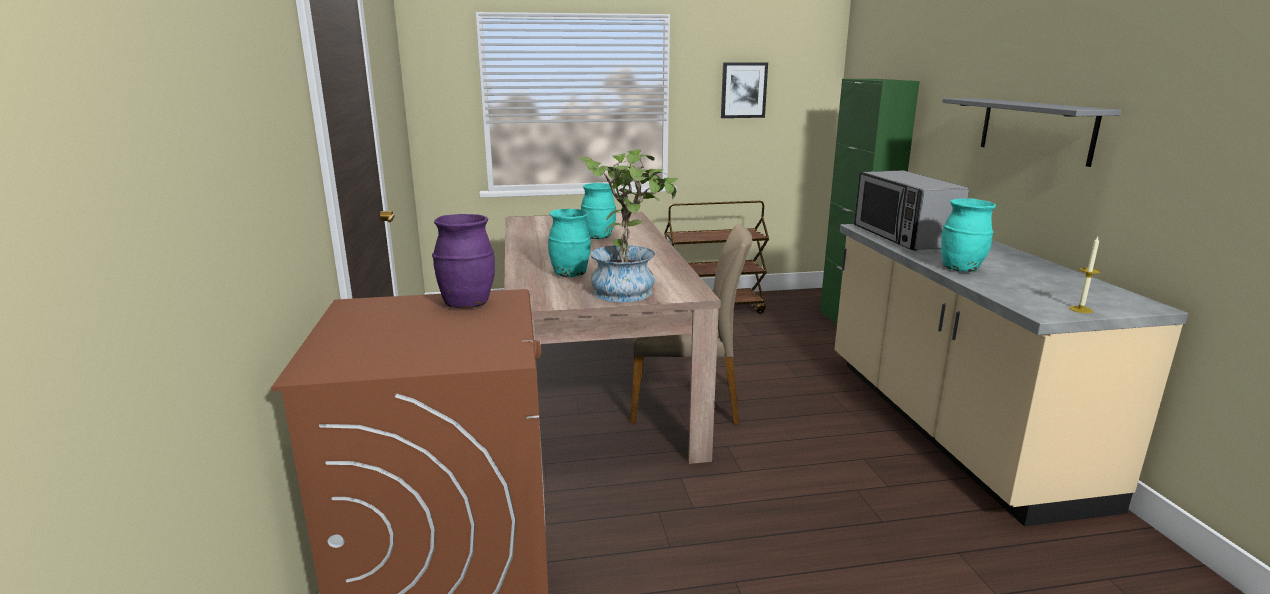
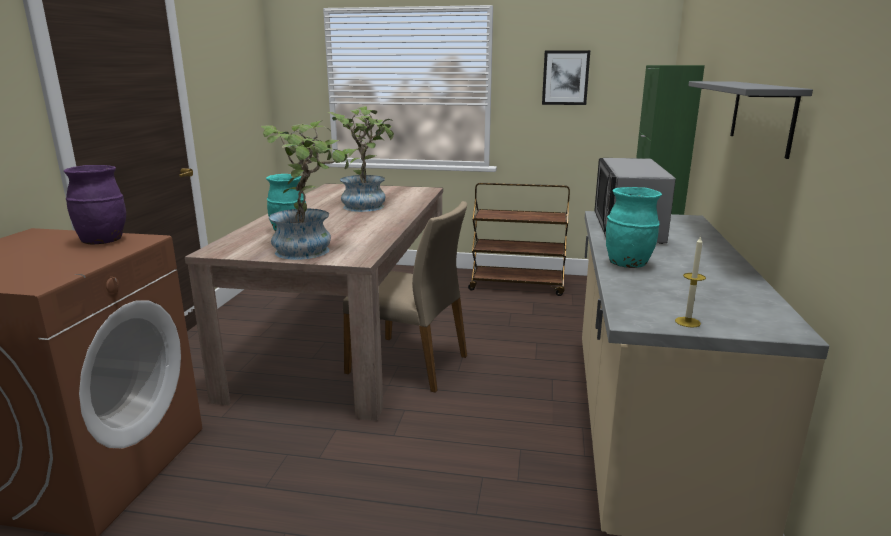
camera: 20 degrees right, 0 degrees up
turquoise vase [581,183,616,239] -> potted plant [327,106,394,212]

